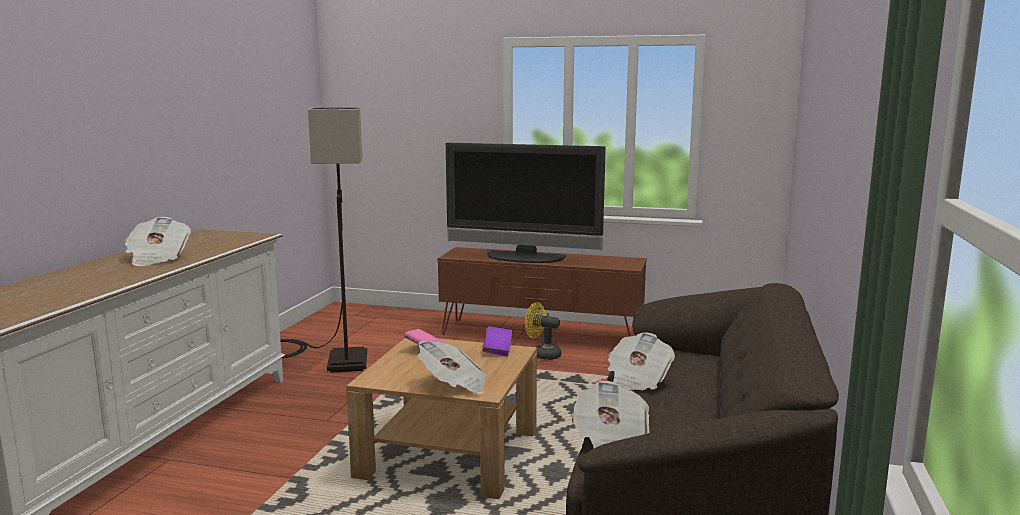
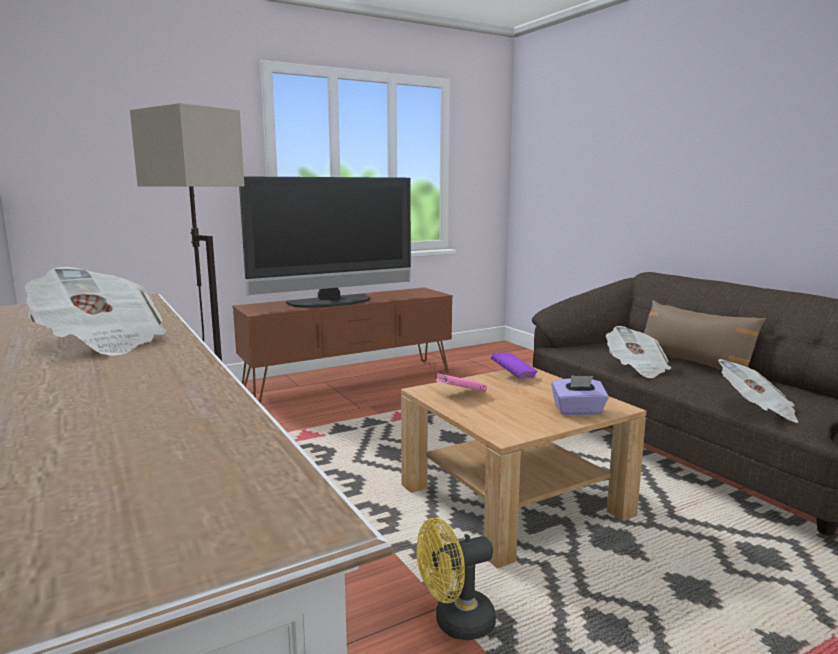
camera: 45 degrees left, 0 degrees up
newspaper [418,341,487,394] -> purple tissue box [551,375,609,415]
yellow fan [525,302,561,360] -> yellow fan moved to [416,518,496,640]
none -> brown pillow [644,300,766,370]

